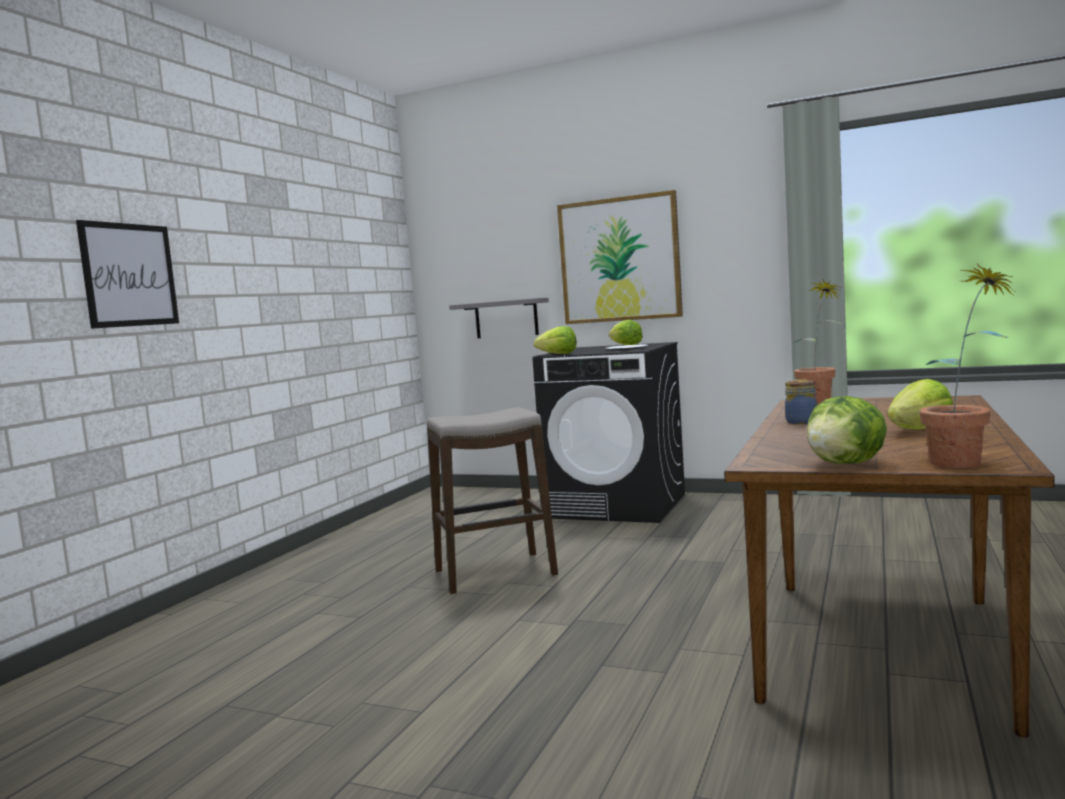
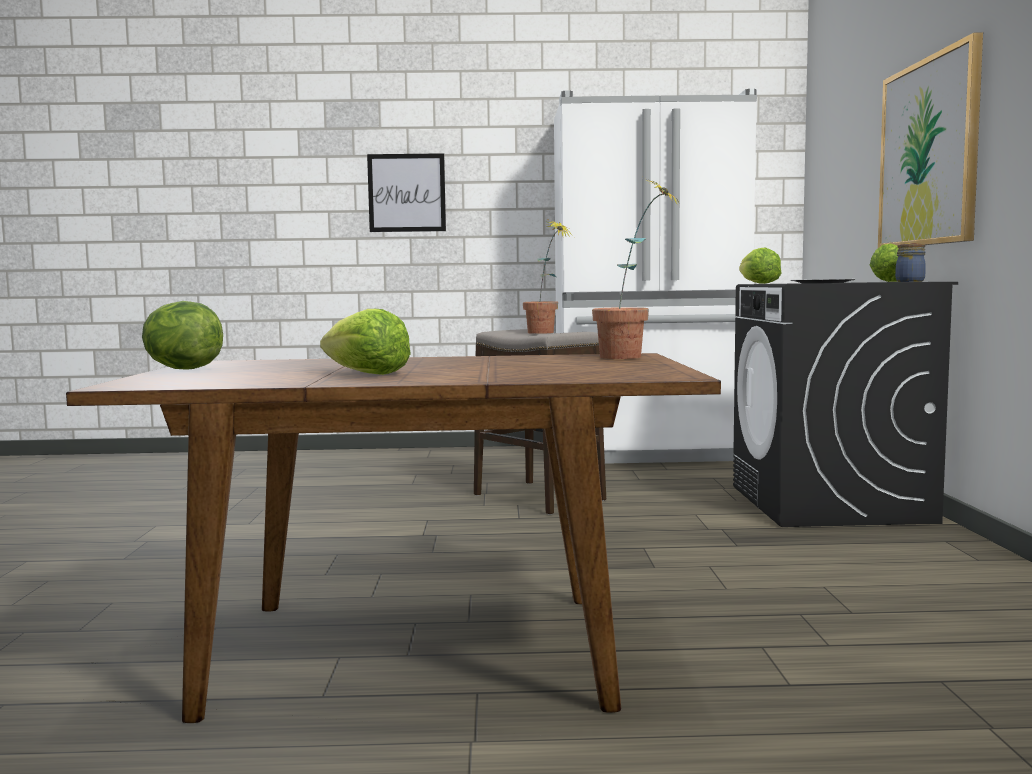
camera: 65 degrees right, 0 degrees up
grey shelf [449,298,549,338] -> none
jar [785,379,817,424] -> jar moved to [895,243,926,282]
potted plant [919,263,1014,468] -> potted plant moved to [523,220,574,334]
none -> white fridge [554,89,757,464]

